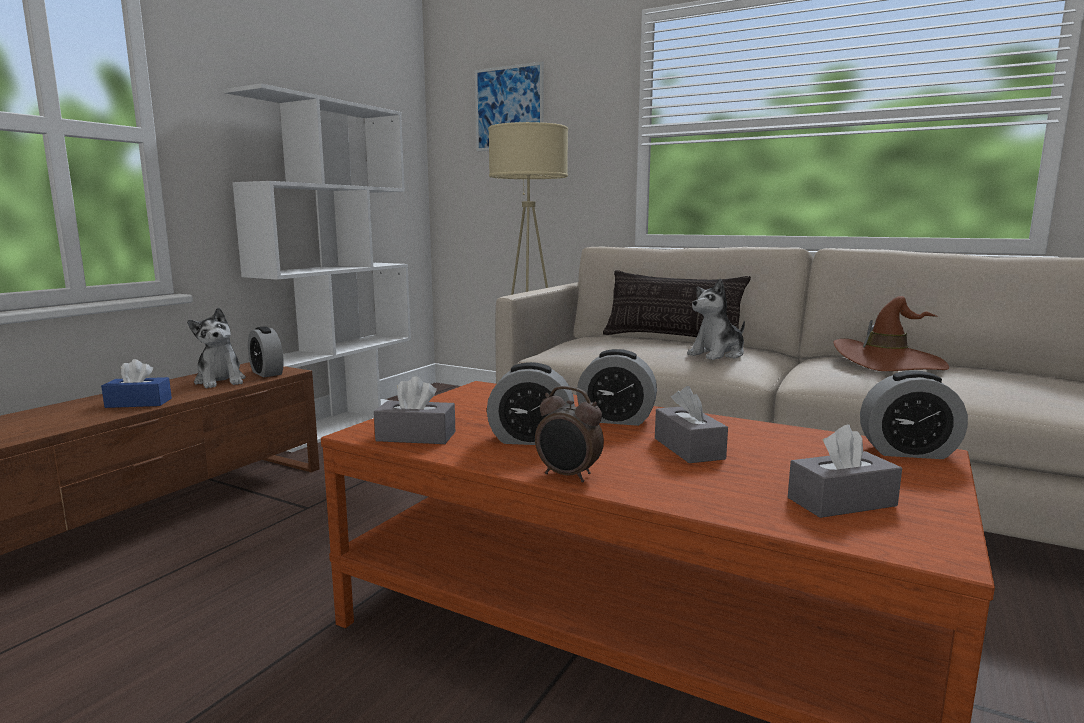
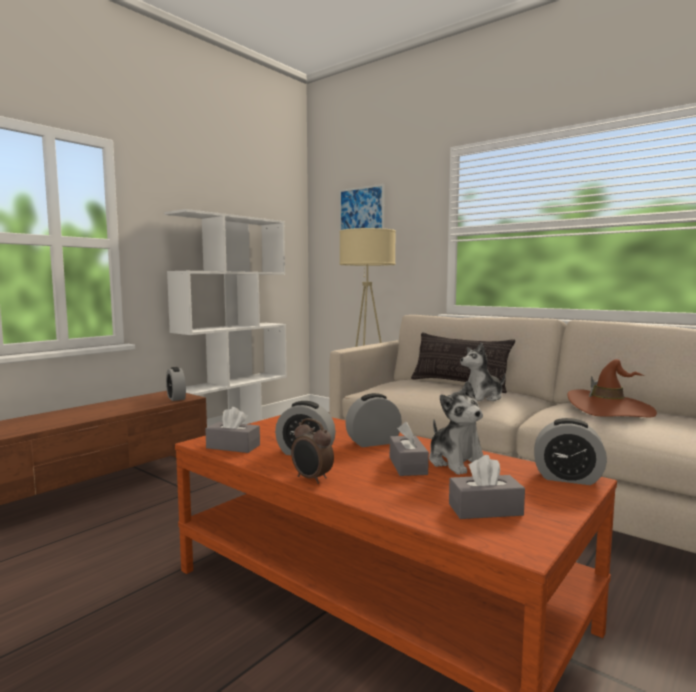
camera: 10 degrees right, 5 degrees down
blue tissue box [101,359,172,408] -> none
plush toy [187,308,246,388] -> plush toy moved to [429,381,484,475]
alarm clock [577,349,657,426] -> alarm clock turned 135 degrees clockwise [345,393,402,447]

